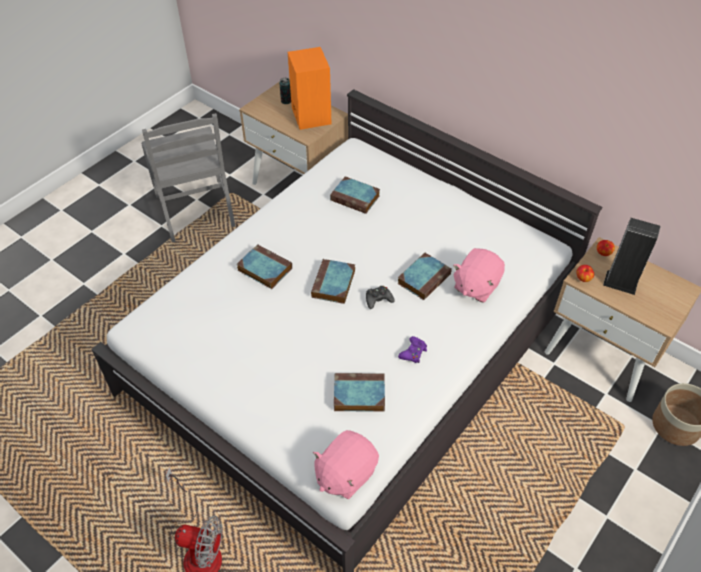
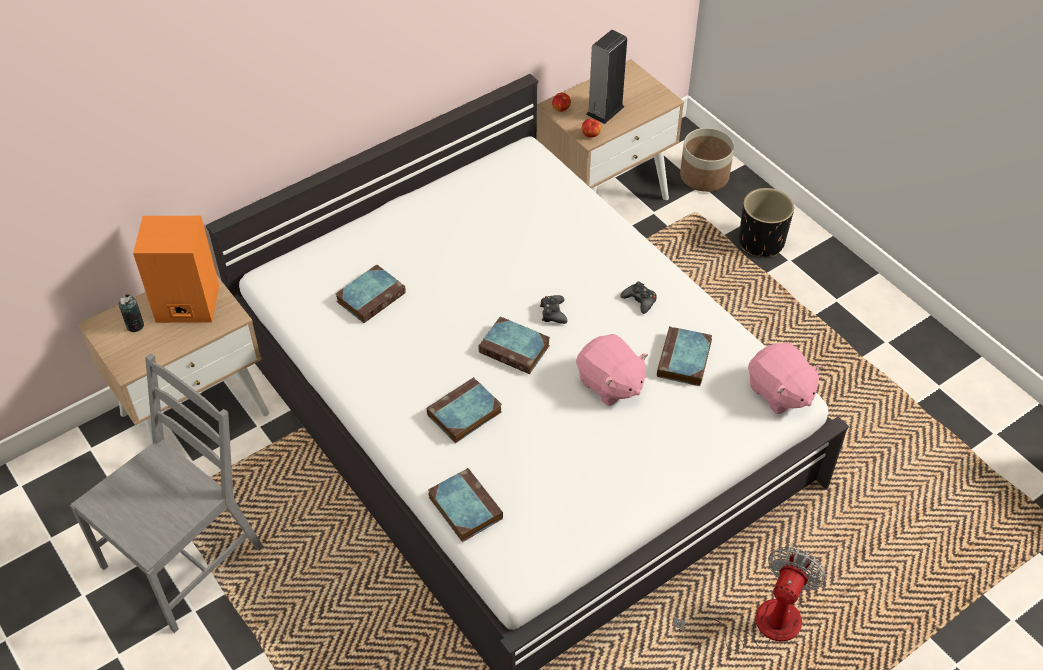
camera: 75 degrees left, 0 degrees up
grey chair [141,113,235,242] -> grey chair turned 45 degrees counterclockwise [70,353,264,633]
book [398,253,452,300] -> book moved to [428,468,503,542]
purple game controller [398,336,427,363] -> black game controller [620,281,656,314]
pink plush toy [453,248,505,303] -> pink plush toy moved to [576,334,648,406]
none -> black planter [739,188,794,257]

